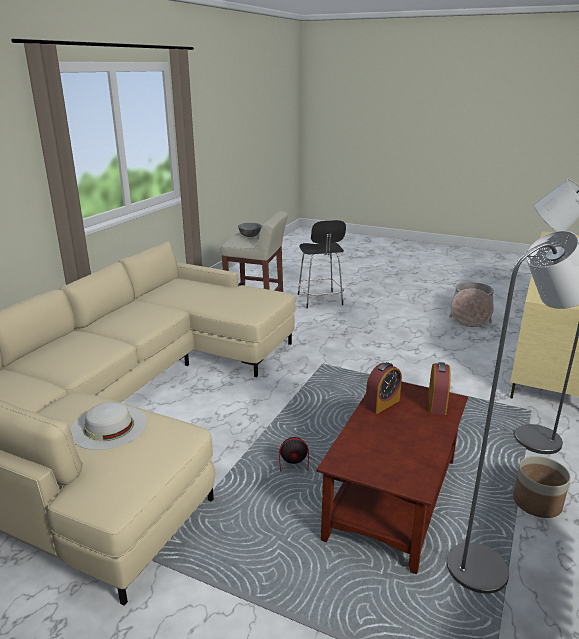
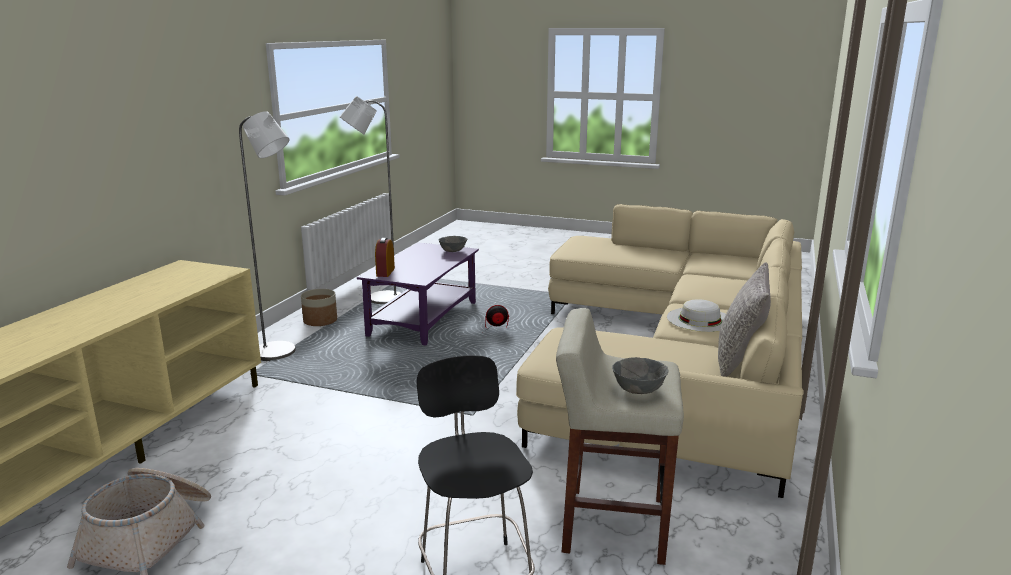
camera: 175 degrees right, 5 degrees down
white hat [70,402,147,450] -> white hat moved to [667,299,726,332]
brown coffee table [316,382,468,574] -> purple coffee table [357,242,479,346]
alarm clock [365,362,402,414] -> none
none -> grey bowl [439,236,467,252]
none -> grey pillow [718,262,771,377]

